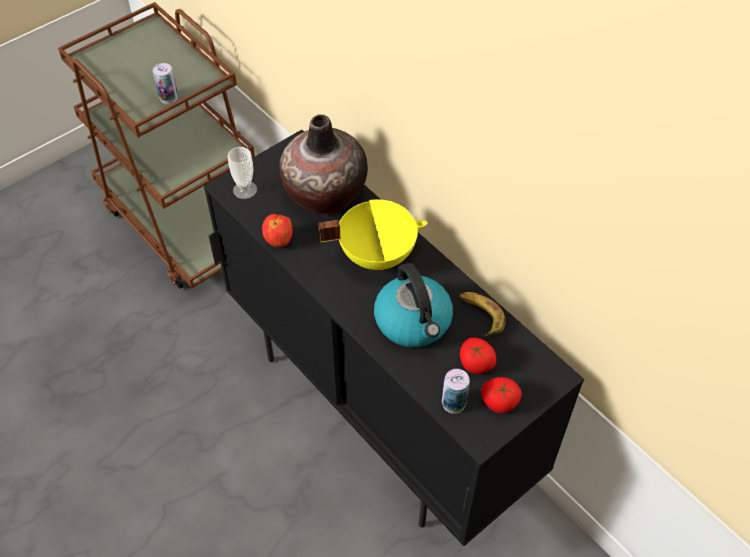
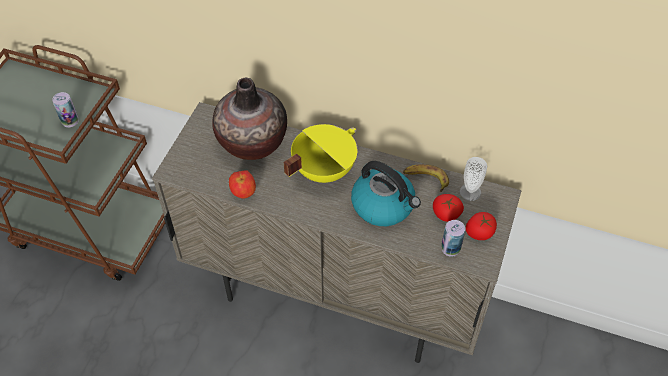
camera: 30 degrees left, 0 degrees up
black cabinet [204,130,584,546] -> beige cabinet [152,102,521,363]
cup [228,147,257,199] -> cup moved to [460,157,487,201]

